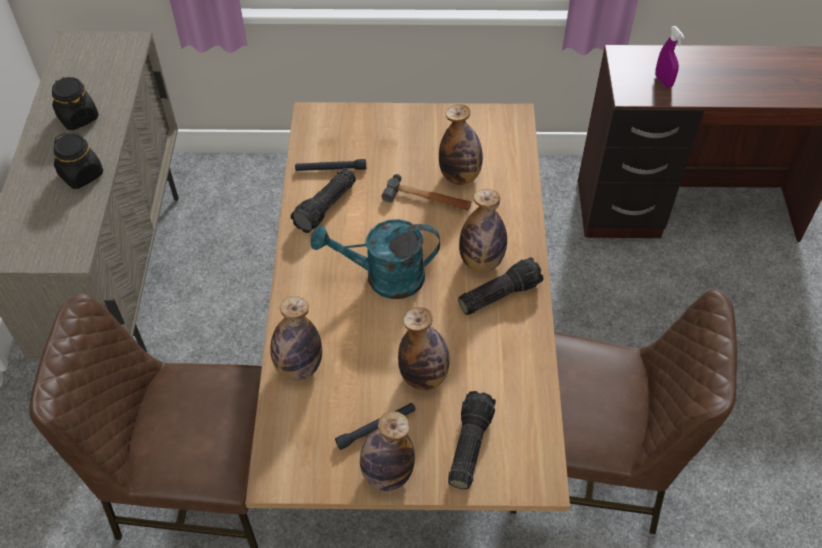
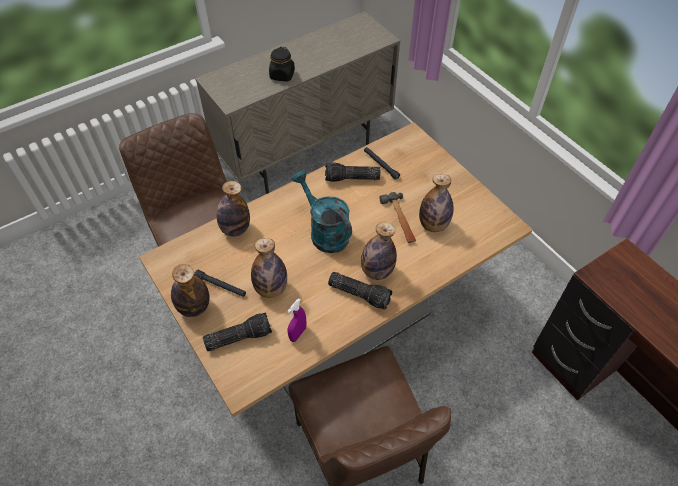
camera: 55 degrees right, 0 degrees up
black jar [52,77,99,130] -> none
purple spray bottle [655,26,685,88] -> purple spray bottle moved to [287,298,307,342]

